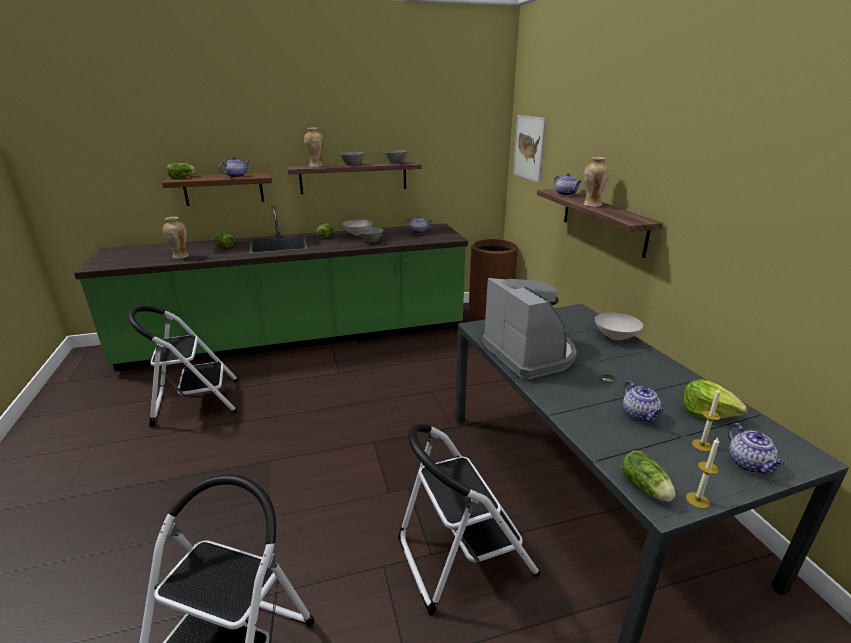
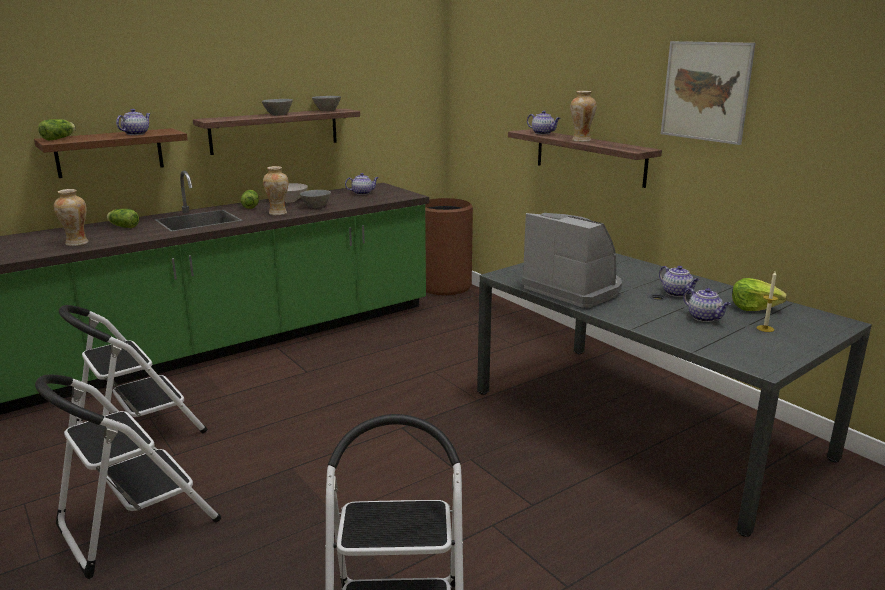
camera: 20 degrees left, 5 degrees down
vase [304,128,324,167] -> vase moved to [263,166,289,215]
step ladder [398,424,541,616] -> step ladder moved to [35,374,221,579]
picture [513,115,547,183] -> picture moved to [661,41,756,145]
white bowl [595,312,643,340] -> none
lettuce [621,450,675,502] -> none
candle [686,438,719,509] -> none
teapot [728,423,786,475] -> teapot moved to [659,266,699,297]

